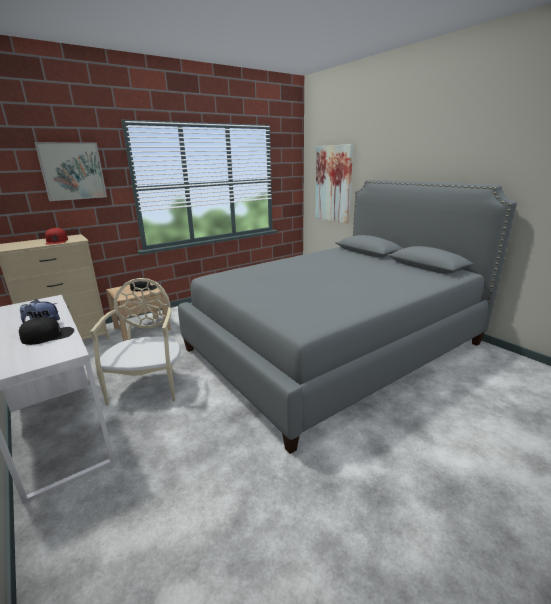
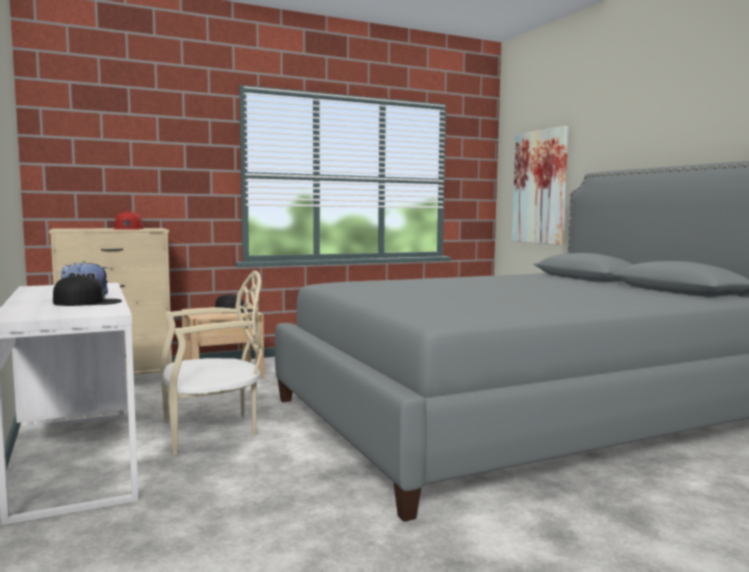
camera: 10 degrees right, 15 degrees down
picture [34,142,107,201] -> none
beige chair [90,278,181,406] -> beige chair turned 60 degrees clockwise [160,271,262,455]

